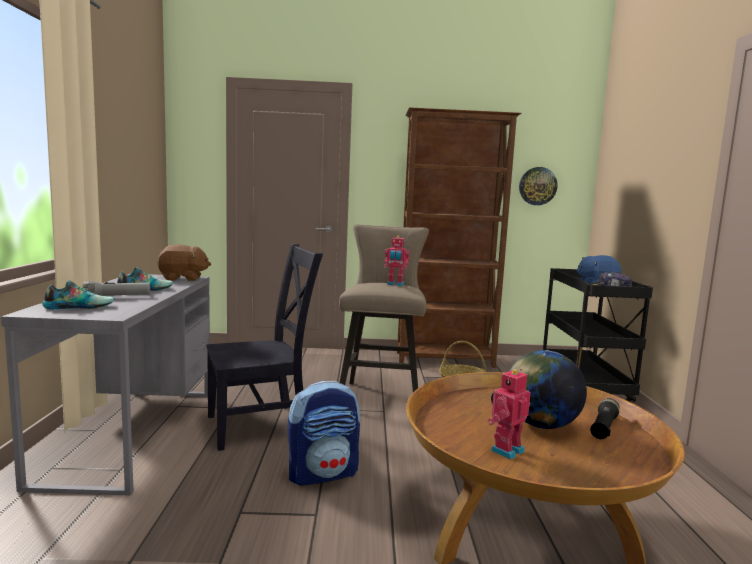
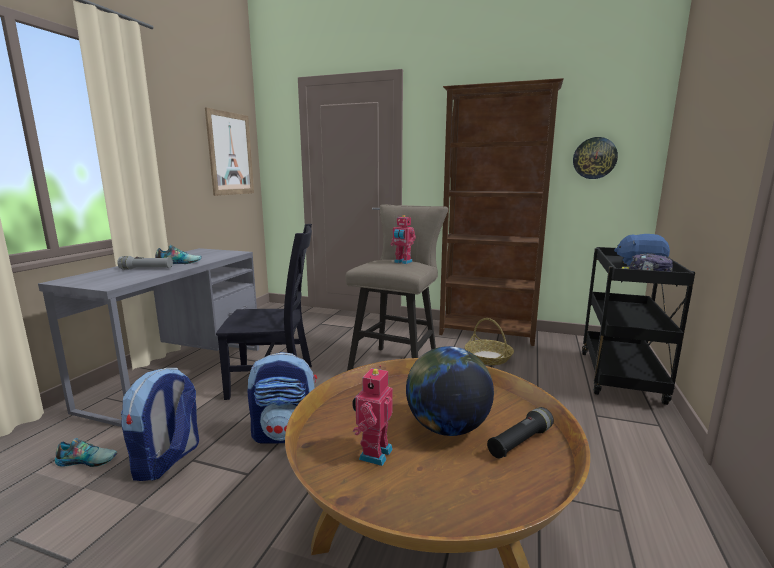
camera: 20 degrees right, 5 degrees up
shoe [42,280,115,310] -> shoe moved to [55,438,117,467]
brown plush toy [158,245,211,281] -> none
toy robot [488,369,531,460] -> toy robot turned 45 degrees counterclockwise [352,366,393,466]
none -> backpack [121,368,199,481]
none -> picture [205,107,254,196]

